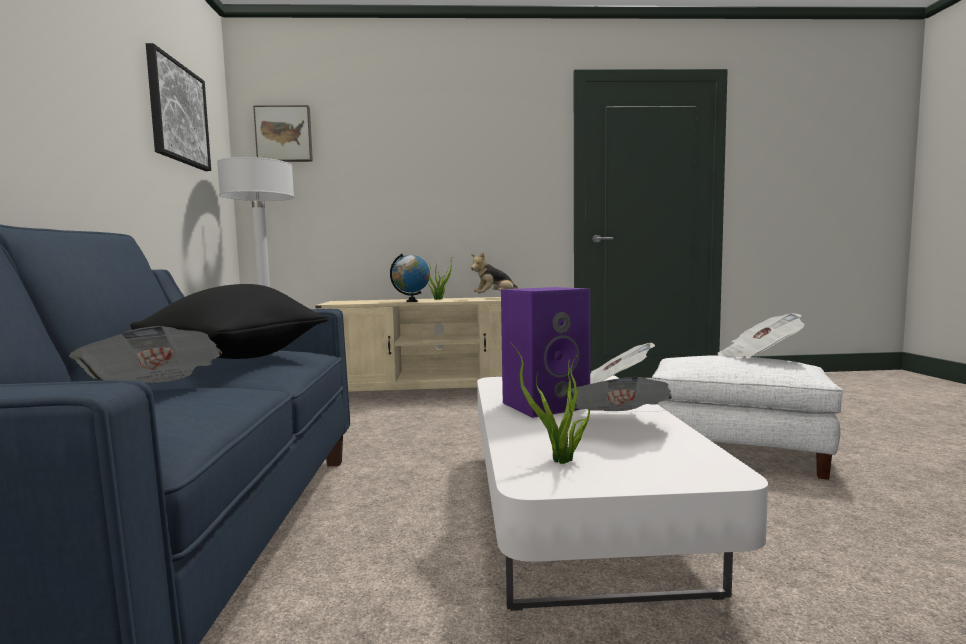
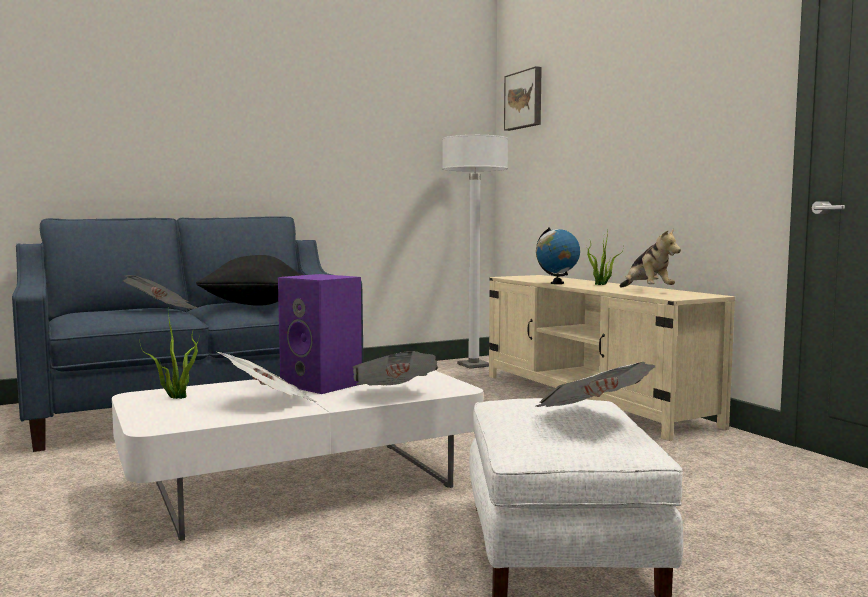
camera: 65 degrees right, 0 degrees up
picture [146,43,211,171] -> none
plush toy [471,252,518,293] -> plush toy turned 150 degrees counterclockwise [620,228,681,288]

